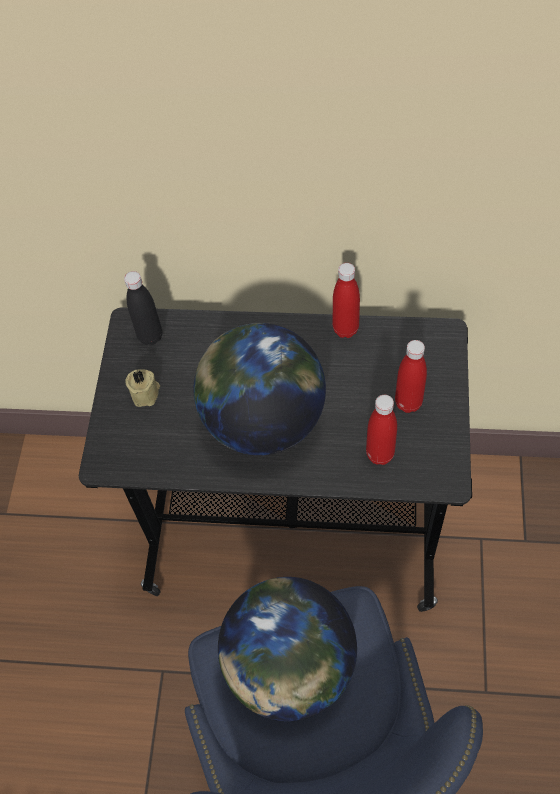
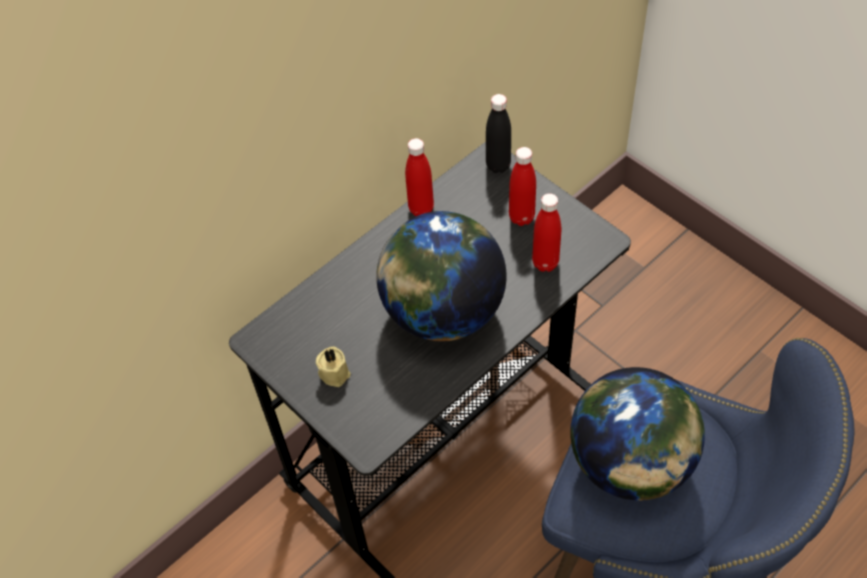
camera: 50 degrees left, 5 degrees down
black bottle [124,271,162,345] -> black bottle moved to [486,94,511,173]

